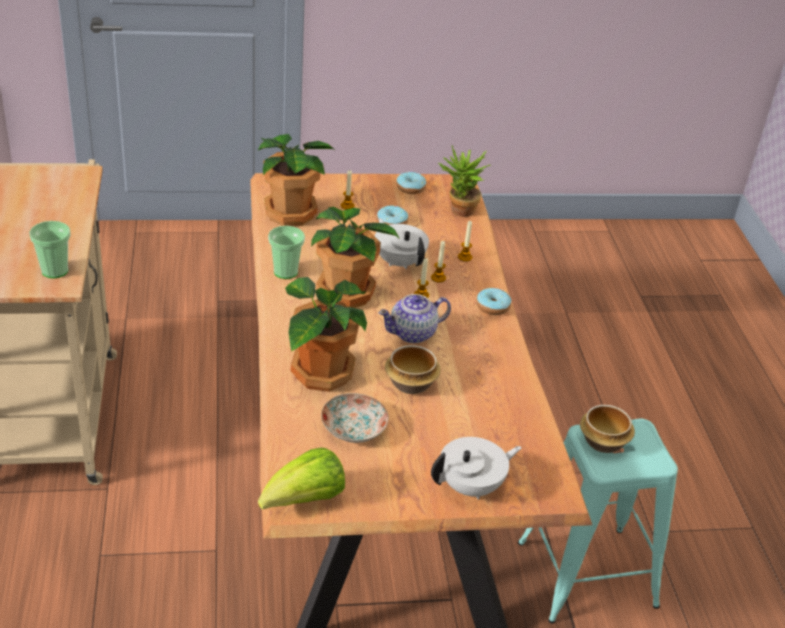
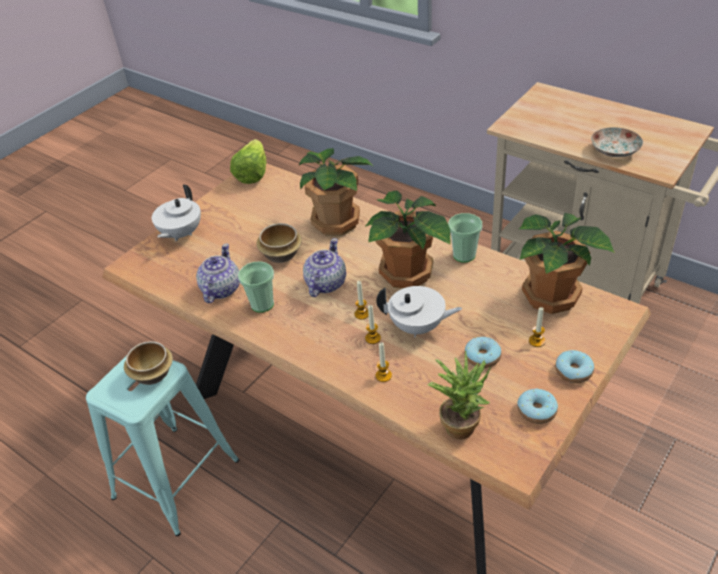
camera: 140 degrees right, 5 degrees up
cup [29,221,71,278] -> cup moved to [238,261,274,313]
plate [321,393,389,443] -> plate moved to [591,127,643,157]
donut [476,288,511,315] -> donut moved to [555,350,594,383]
none -> teapot [196,244,240,303]

